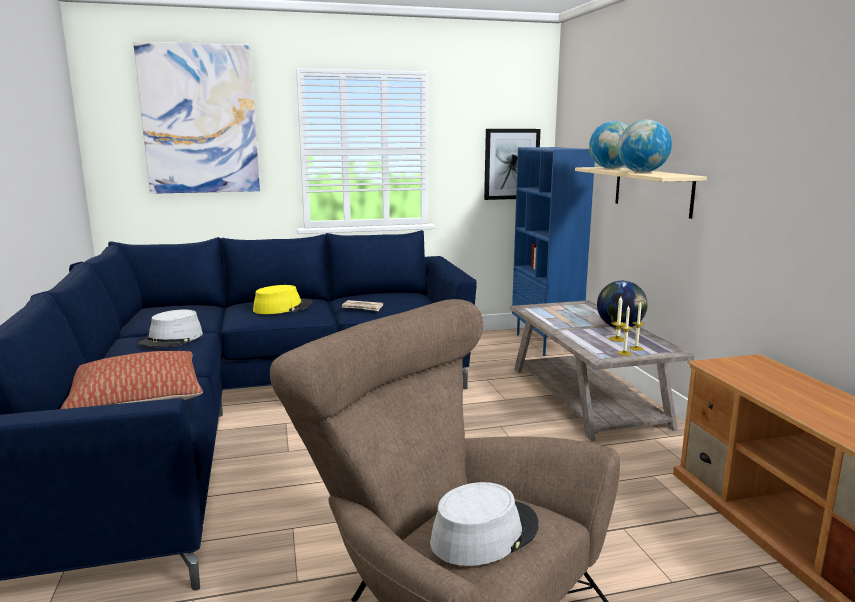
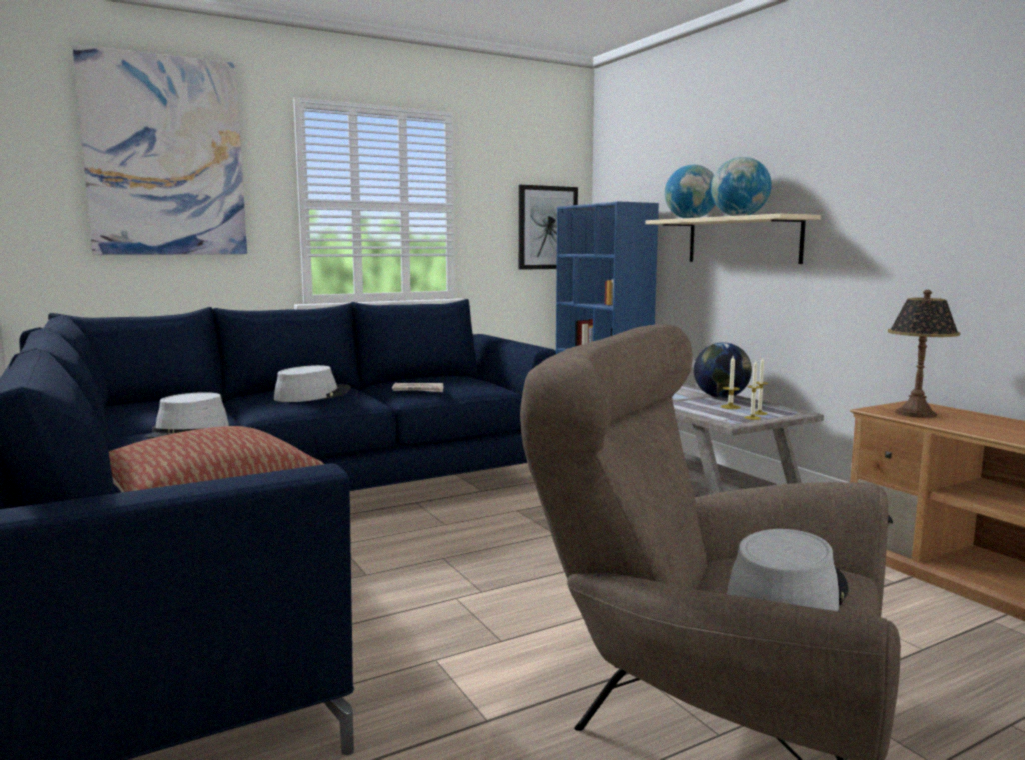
camera: 15 degrees left, 5 degrees down
yellow hat [253,285,312,314] -> grey hat [274,365,350,402]
none -> table lamp [888,290,960,418]

